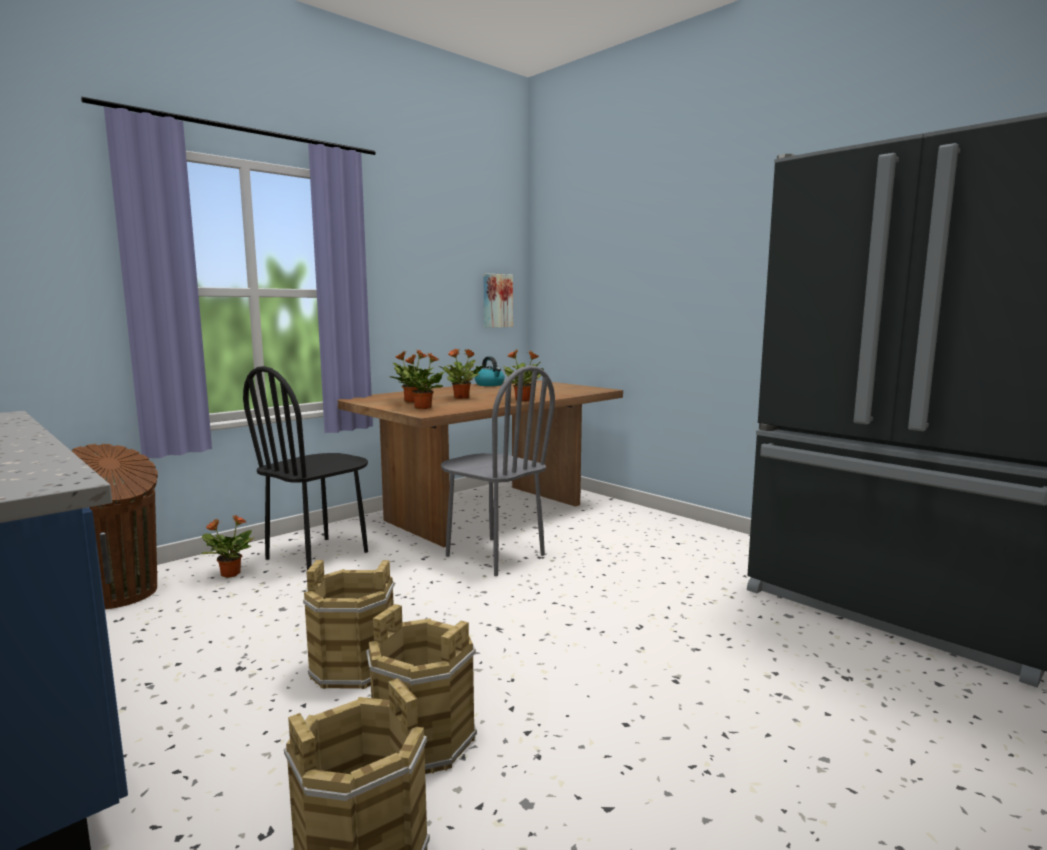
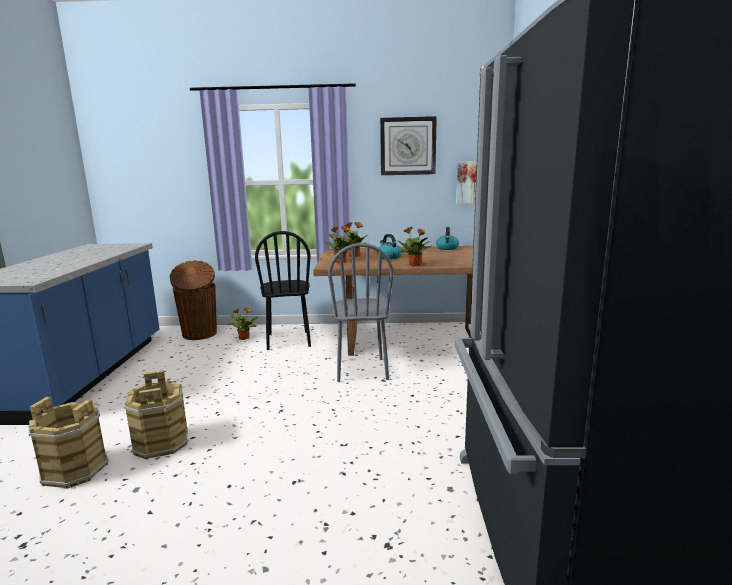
camera: 45 degrees right, 5 degrees up
black chair [243,366,368,570] -> black chair turned 90 degrees counterclockwise [255,231,311,350]
brown bucket [303,560,395,689] -> none
potted plant [439,348,485,399] -> kettle [377,234,402,259]
none -> wall clock [380,116,437,175]

